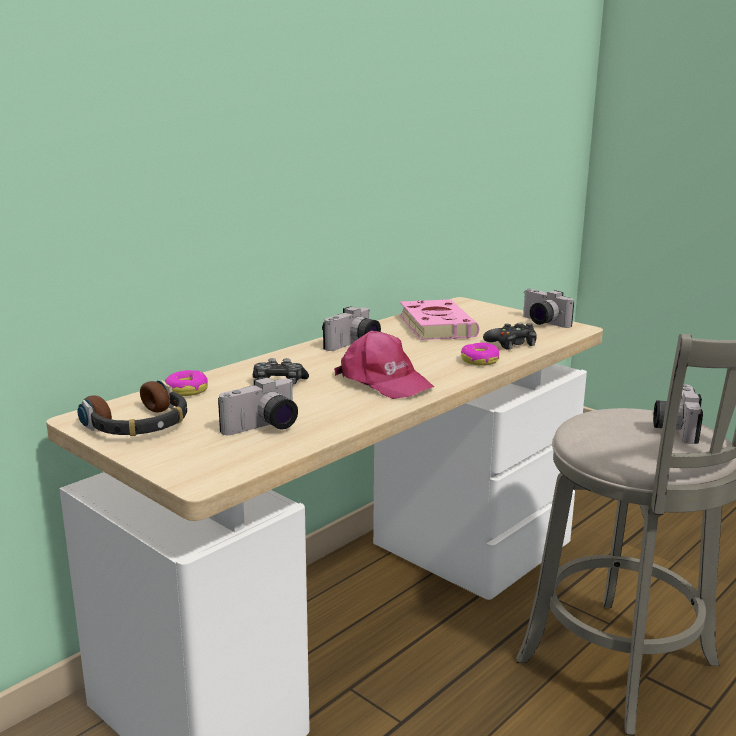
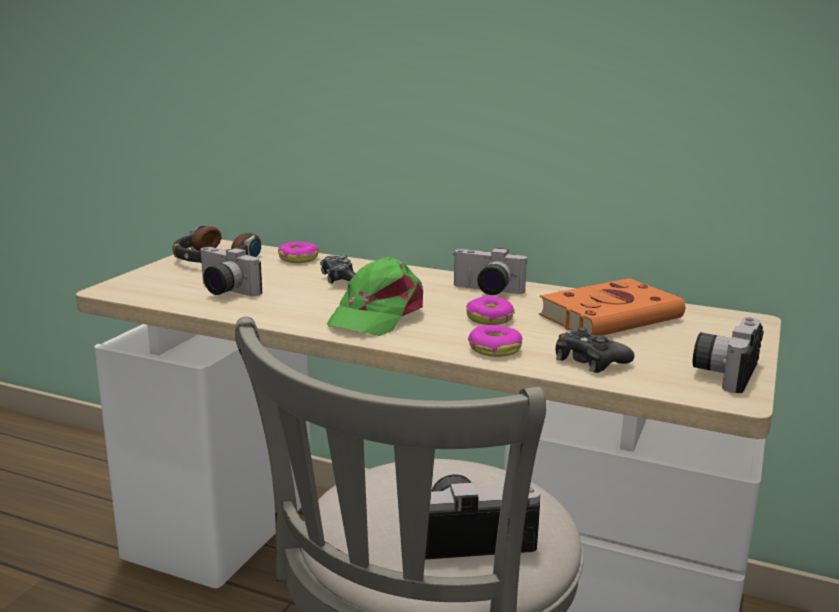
camera: 70 degrees right, 0 degrees up
pink cap [334,331,434,399] -> green cap [327,256,423,336]
pink book [400,299,479,340] -> orange book [539,278,685,336]
none -> donut [466,296,515,325]

